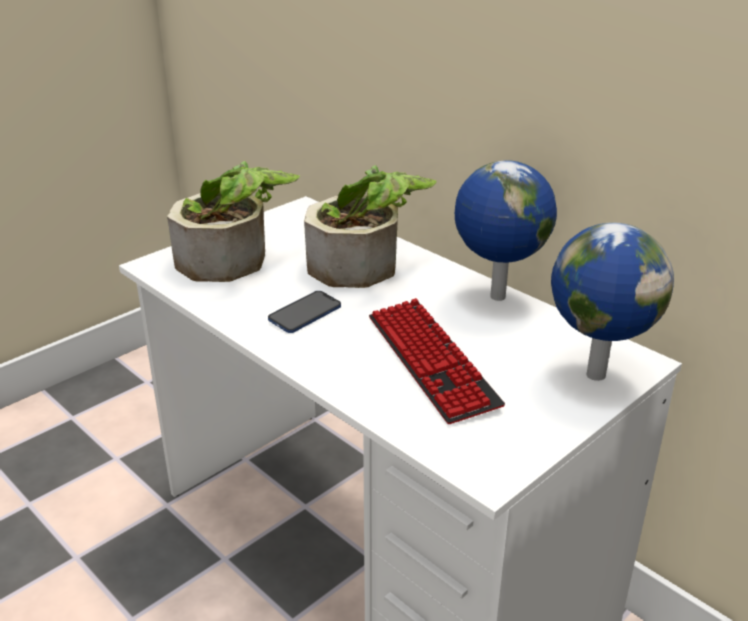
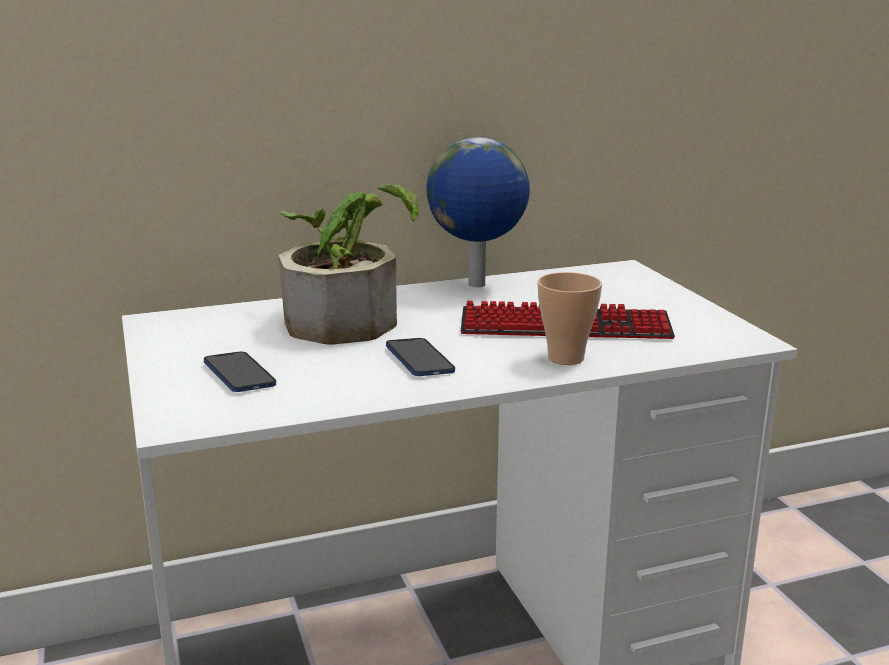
camera: 65 degrees left, 10 degrees down
potted plant [167,161,300,282] -> phone [204,351,276,392]
globe [551,222,674,381] -> none
none -> cup [538,272,602,365]

